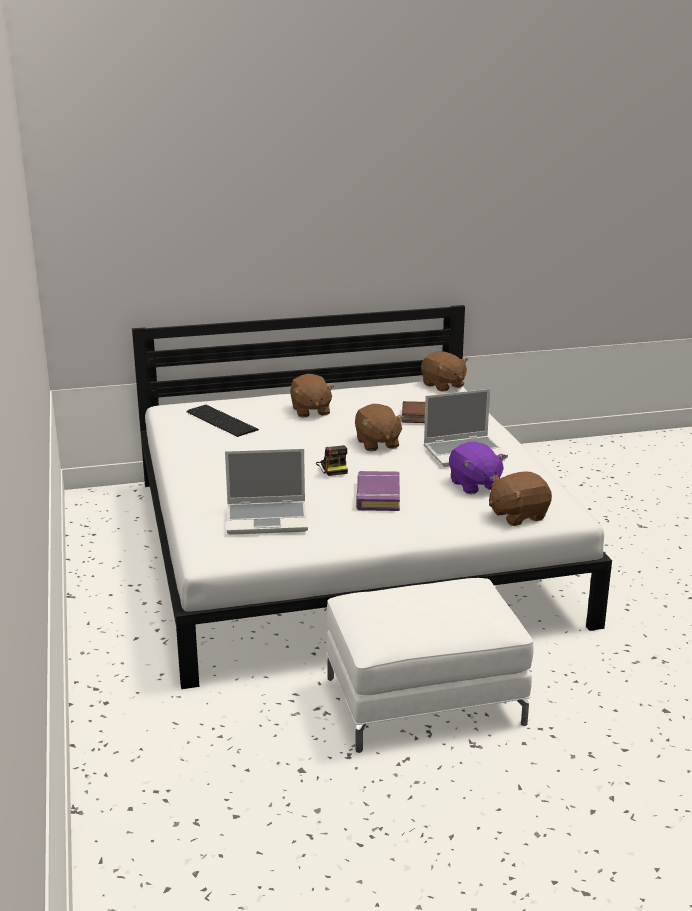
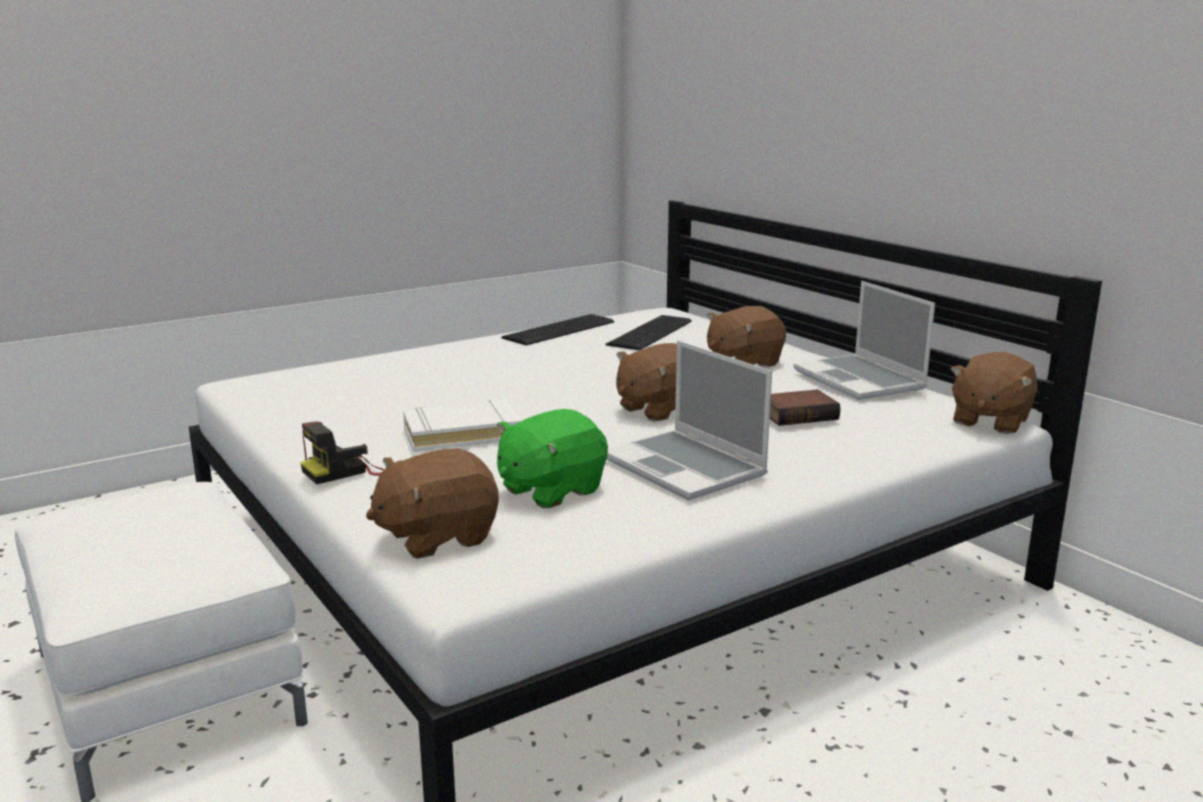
camera: 70 degrees right, 5 degrees down
laptop [225,449,308,535] -> laptop moved to [794,281,935,400]
camera [316,445,348,476] -> camera moved to [300,421,384,484]
purple book [356,471,400,511] -> white book [403,400,521,452]
purple plush toy [449,442,506,494] -> green plush toy [497,409,608,508]
brown plush toy [489,471,552,526] -> brown plush toy turned 75 degrees counterclockwise [366,448,499,559]
none -> keyboard [501,314,614,345]

